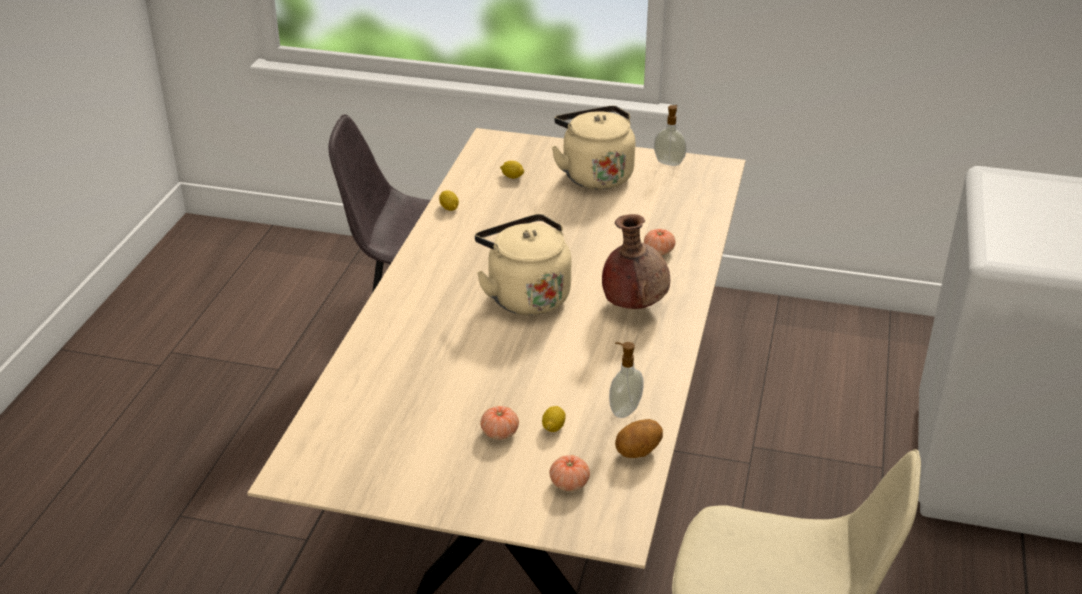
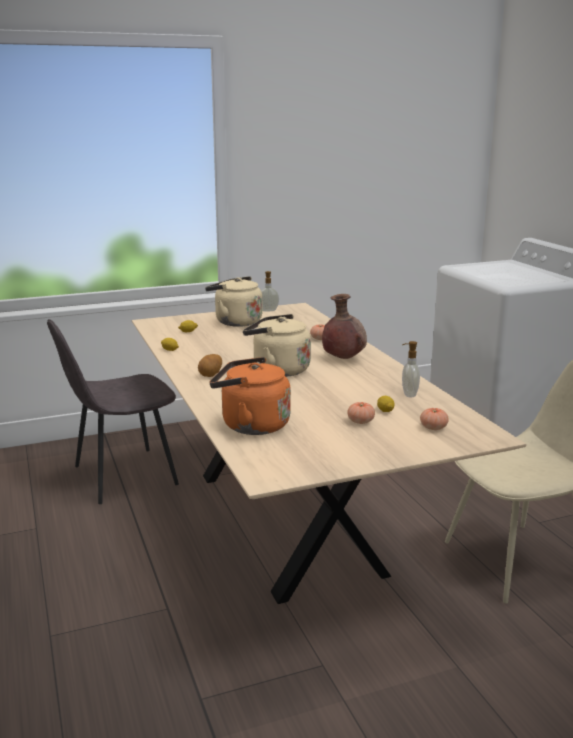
camera: 35 degrees left, 15 degrees down
potato [615,419,663,458] -> potato moved to [198,354,222,377]
none -> orange kettle [209,357,291,435]

